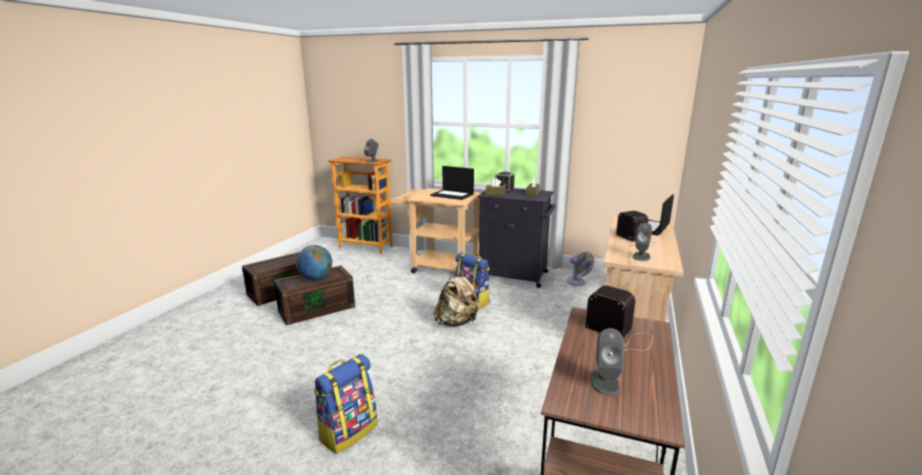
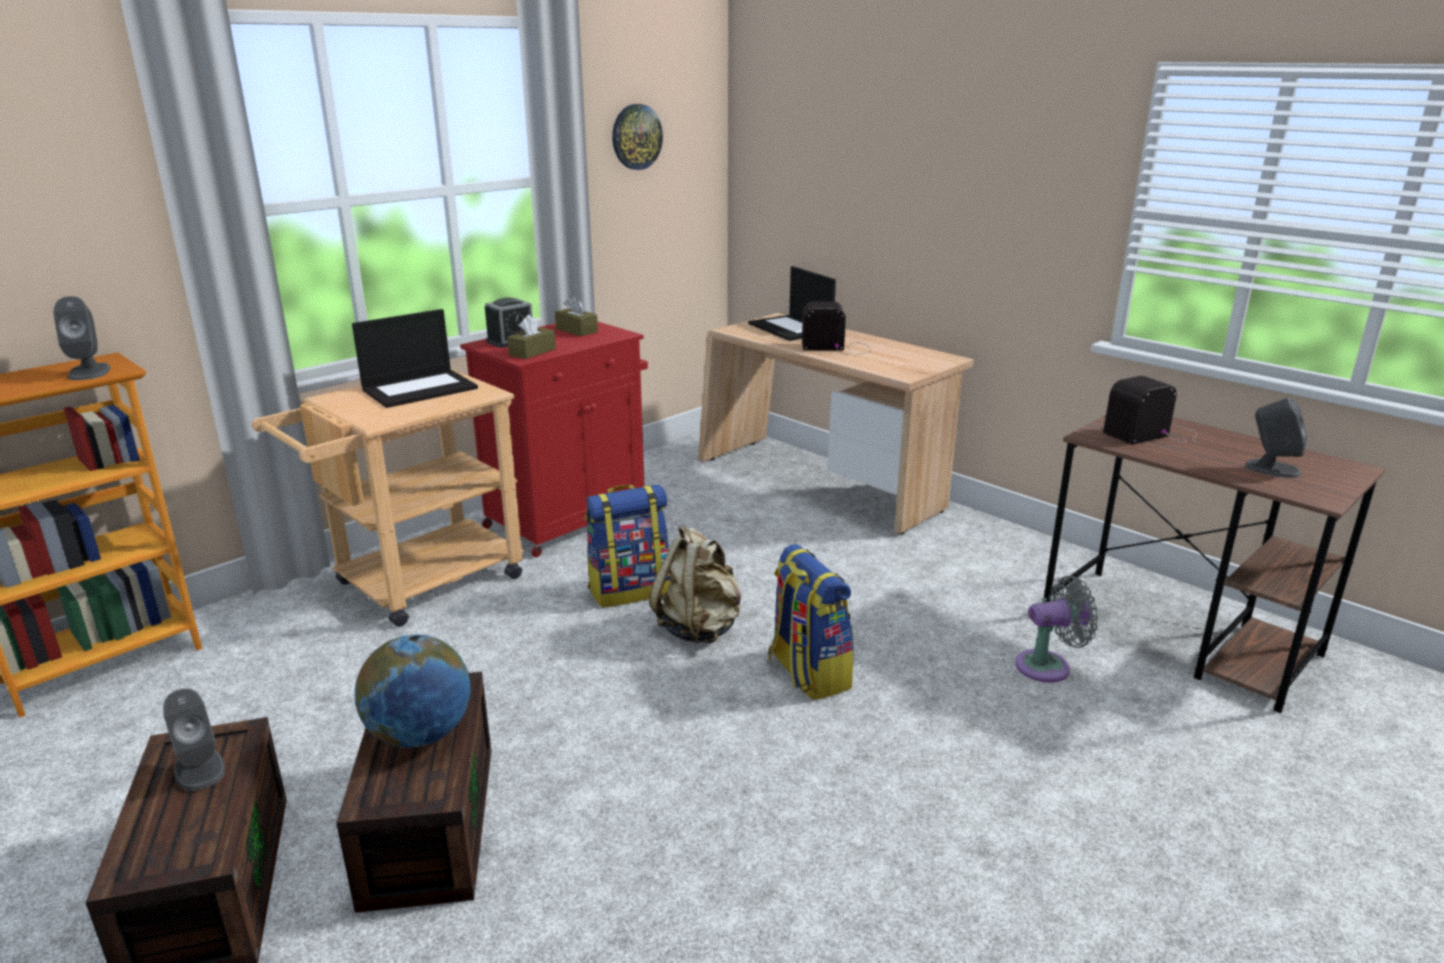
camera: 65 degrees left, 5 degrees up
backpack [314,354,377,454] -> backpack moved to [768,544,854,700]
black cabinet [477,188,555,288] -> red cabinet [460,321,648,557]
grey fan [566,252,594,286] -> grey fan moved to [1015,576,1098,683]
grey speaker [633,223,652,261] -> grey speaker moved to [163,688,225,791]
none -> wall clock [612,104,663,170]

